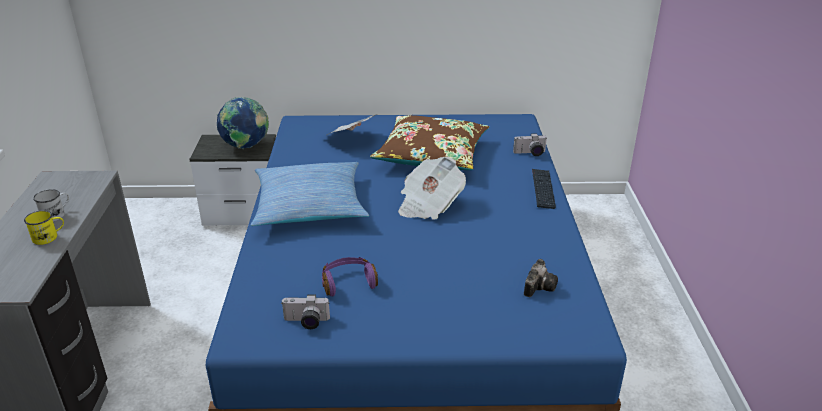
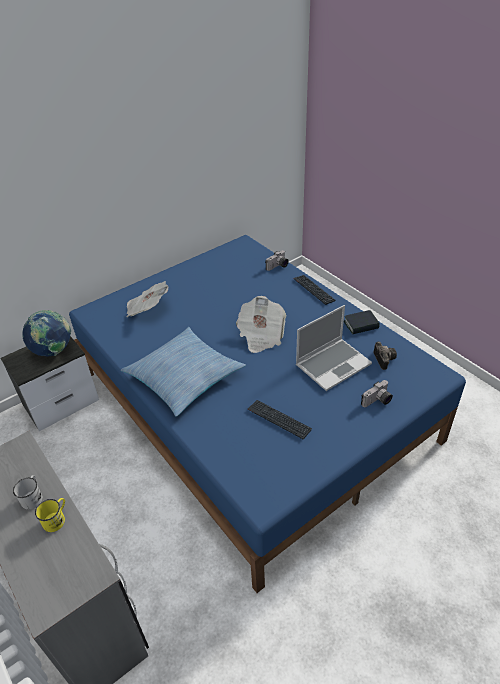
camera: 35 degrees left, 10 degrees up
camera [282,295,330,329] -> camera moved to [361,380,393,407]
purple headphones [322,257,378,296] -> keyboard [248,400,312,439]
brown pillow [370,115,489,170] -> none
none -> laptop [296,305,372,391]
none -> book [344,310,380,334]

